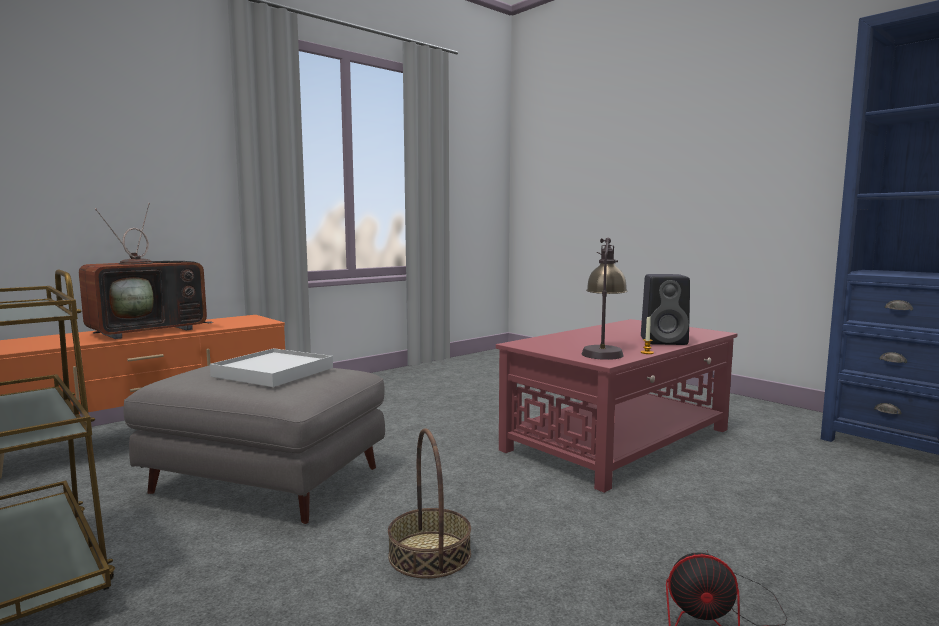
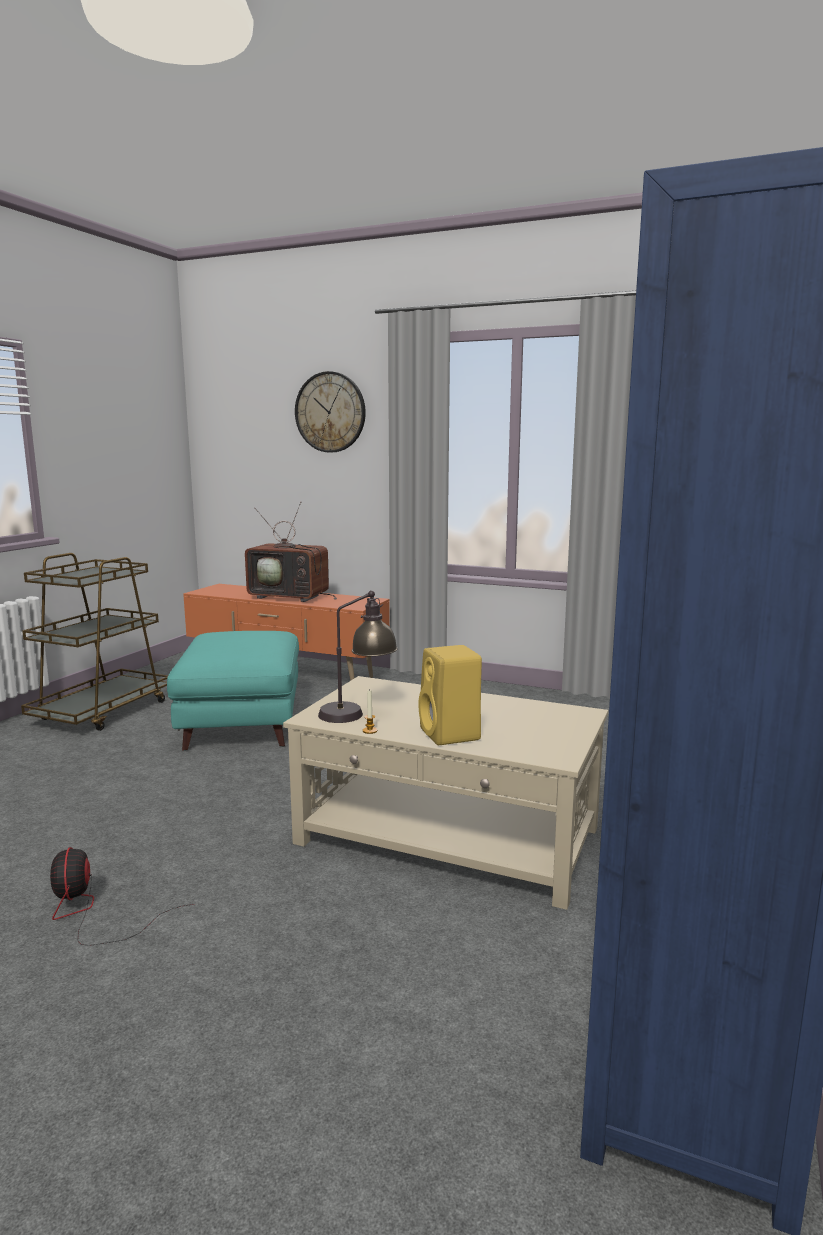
camera: 65 degrees right, 5 degrees up
grey ottoman [124,365,385,524] -> turquoise ottoman [167,631,299,751]
white tray [210,348,333,387] -> none
basket [388,428,471,579] -> none
red coffee table [496,319,737,493] -> beige coffee table [283,676,608,910]
black speaker [641,274,690,345] -> yellow speaker [418,645,482,745]
none -> wall clock [295,371,366,453]

